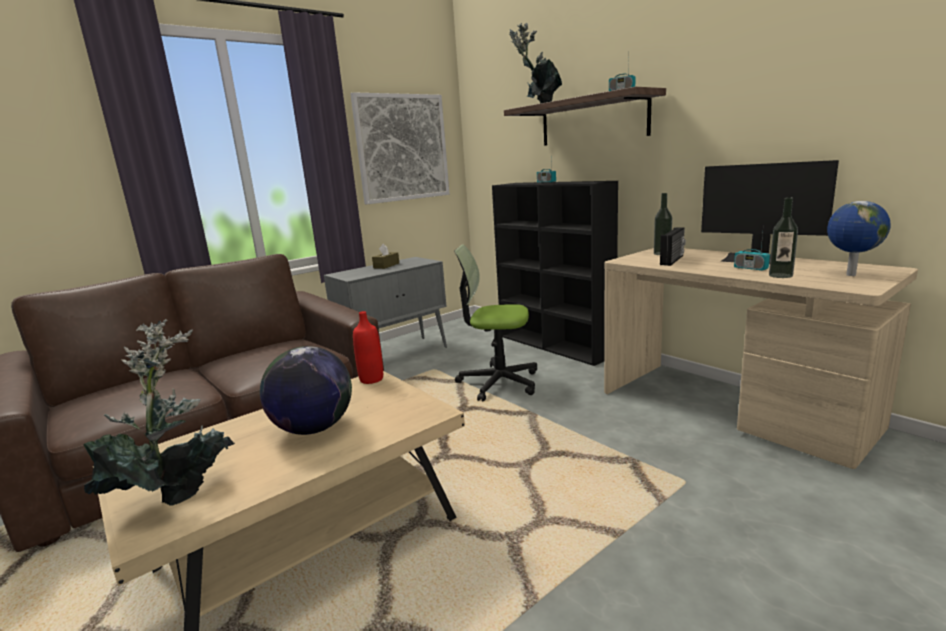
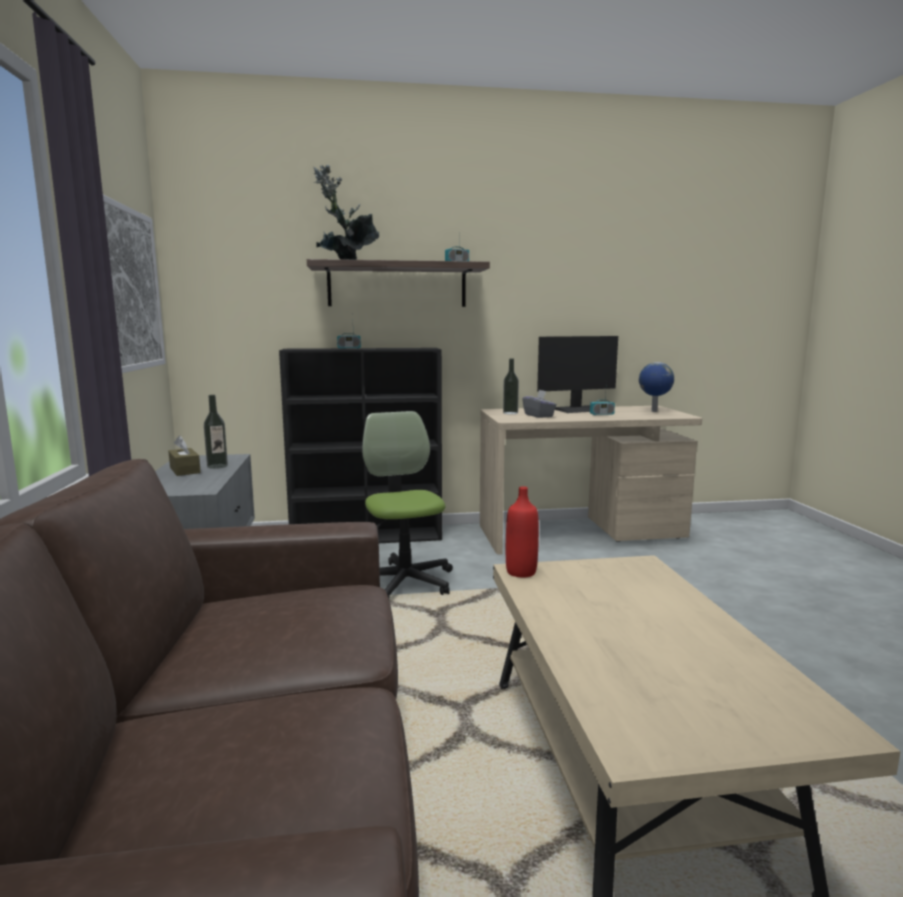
camera: 60 degrees left, 5 degrees down
potted plant [83,319,235,506] -> none
globe [260,346,352,435] -> none
office chair [454,245,537,401] -> office chair turned 120 degrees clockwise [362,411,453,598]
radio [660,227,686,266] -> grey tissue box [522,390,557,418]
bottle [769,197,798,278] -> bottle moved to [204,395,228,469]

